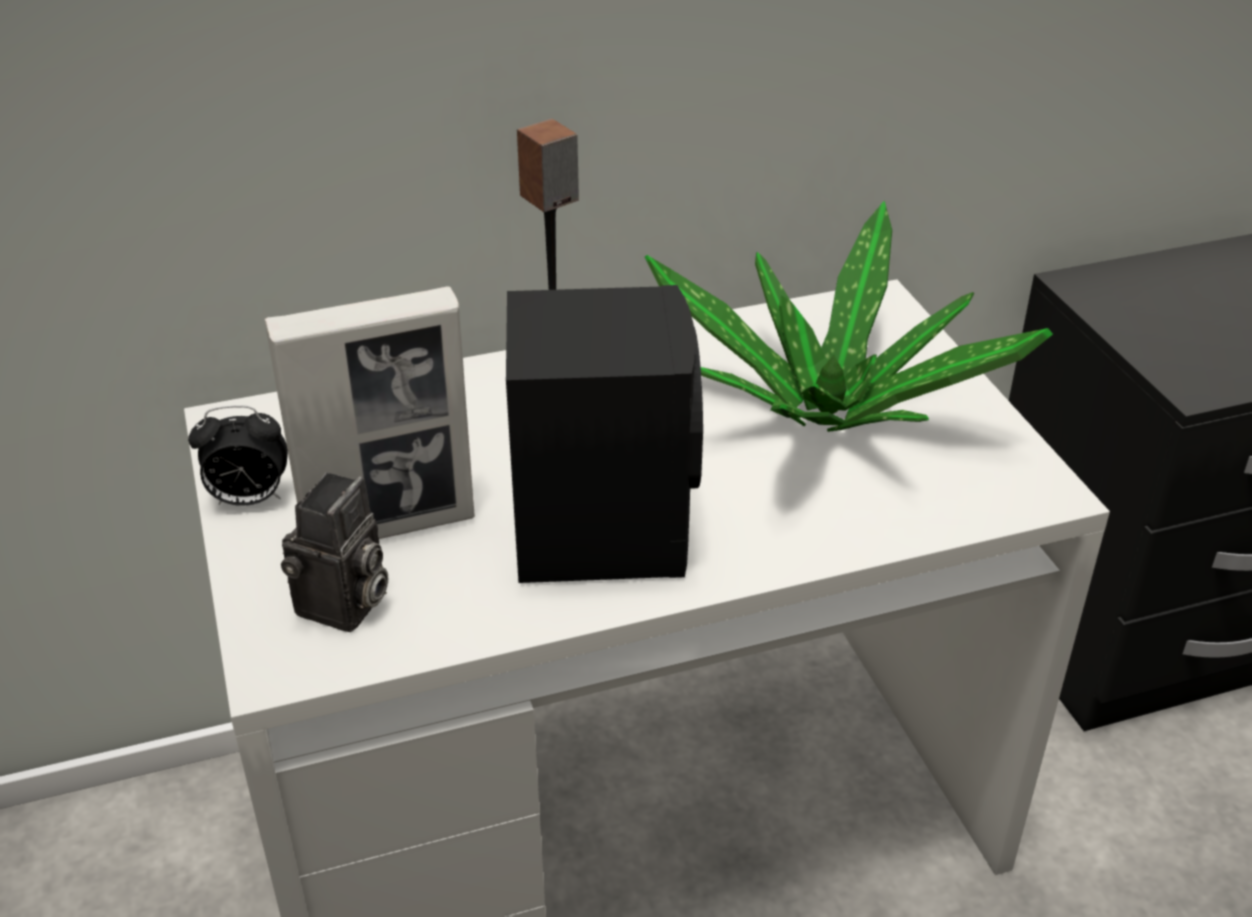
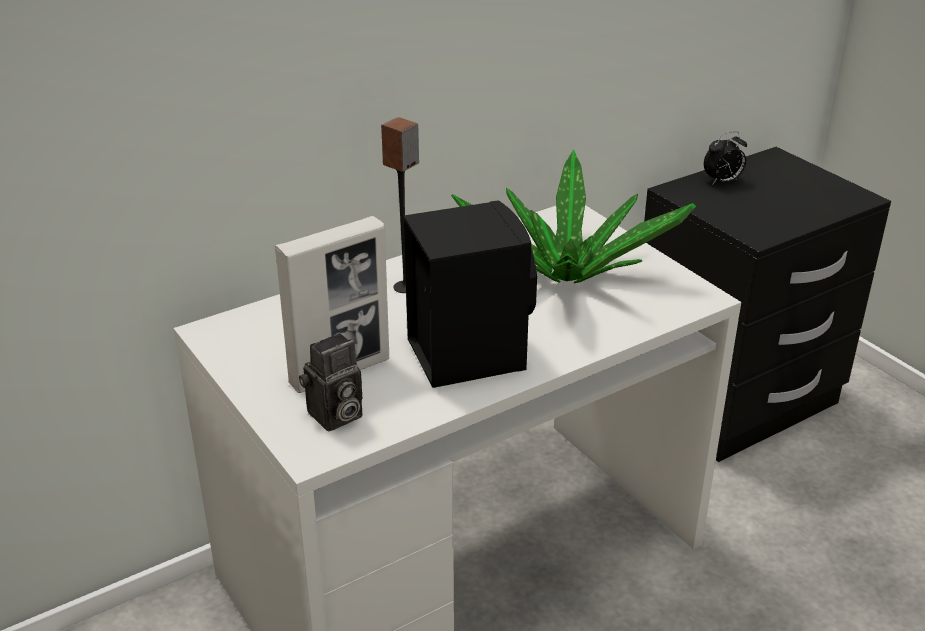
camera: 15 degrees left, 5 degrees down
alarm clock [188,405,288,506] -> alarm clock moved to [704,131,747,185]
camera [281,472,388,632] -> camera turned 45 degrees clockwise [299,333,363,431]

